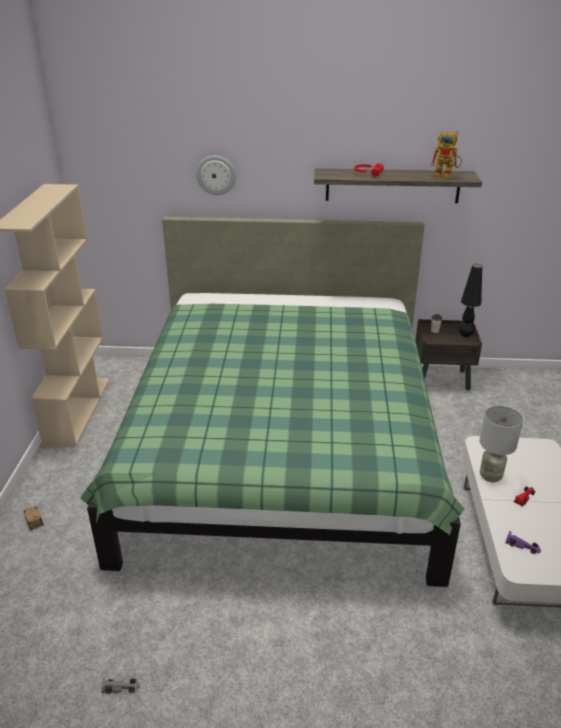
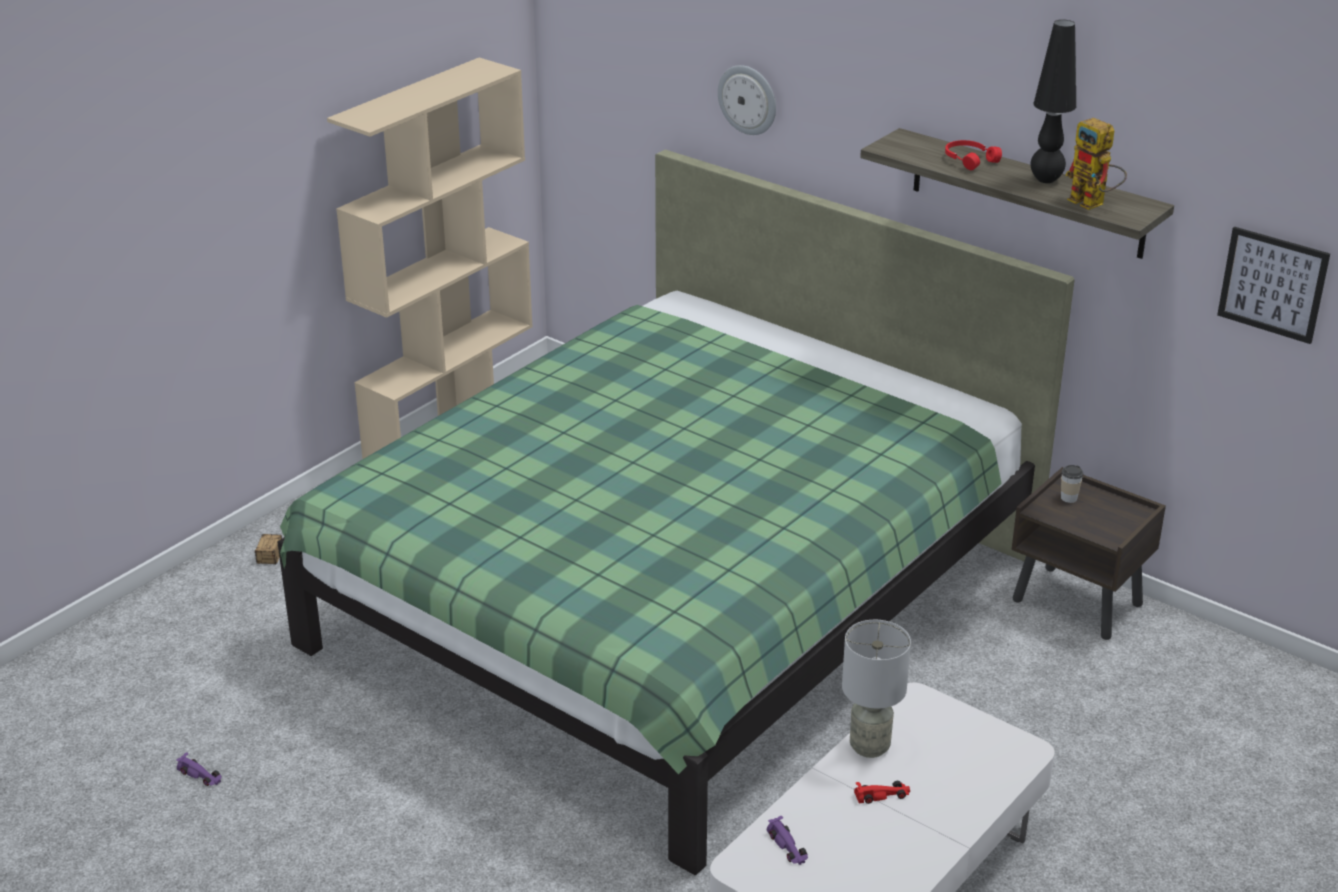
camera: 35 degrees right, 0 degrees up
grey toy car [101,678,140,694] -> purple toy car [176,752,222,786]
black table lamp [458,264,482,337] -> black table lamp moved to [1030,20,1077,183]
none -> picture [1217,227,1330,344]

